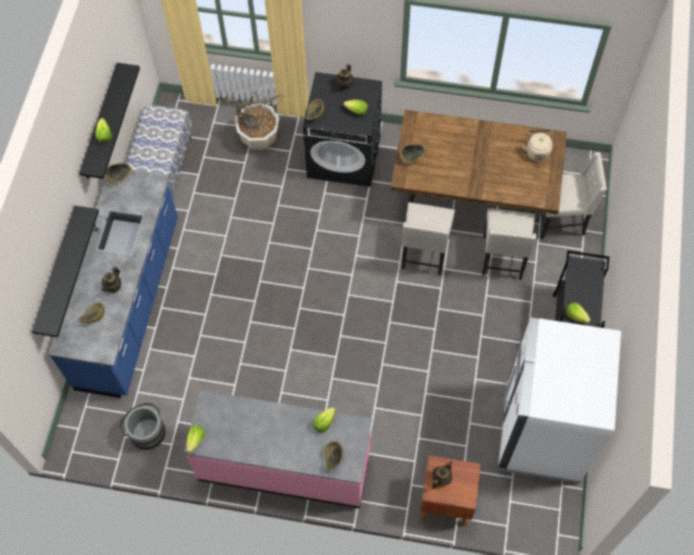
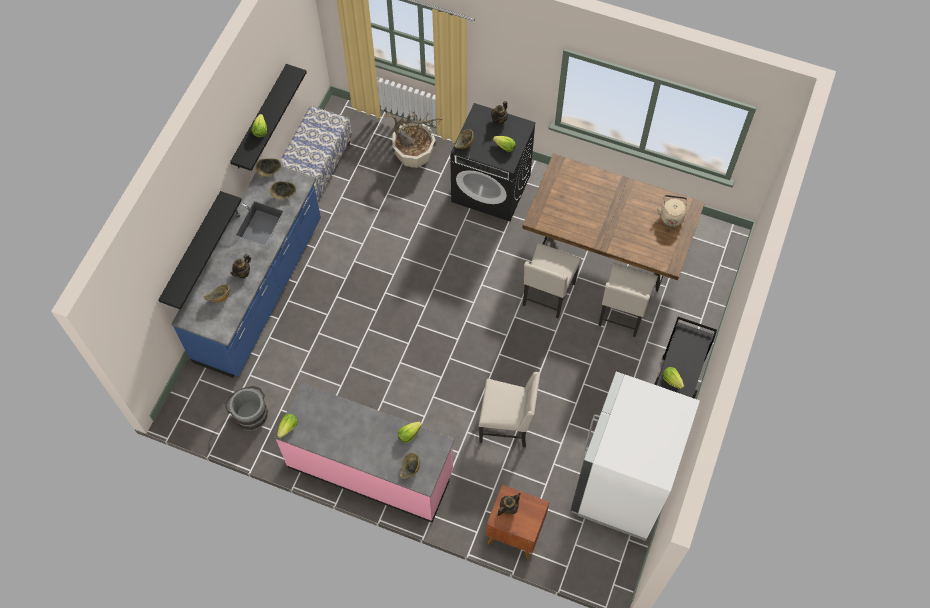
camera: 10 degrees right, 0 degrees up
bowl [400,144,426,164] -> bowl moved to [270,181,296,200]
beige chair [540,152,607,239] -> beige chair moved to [479,372,540,447]

